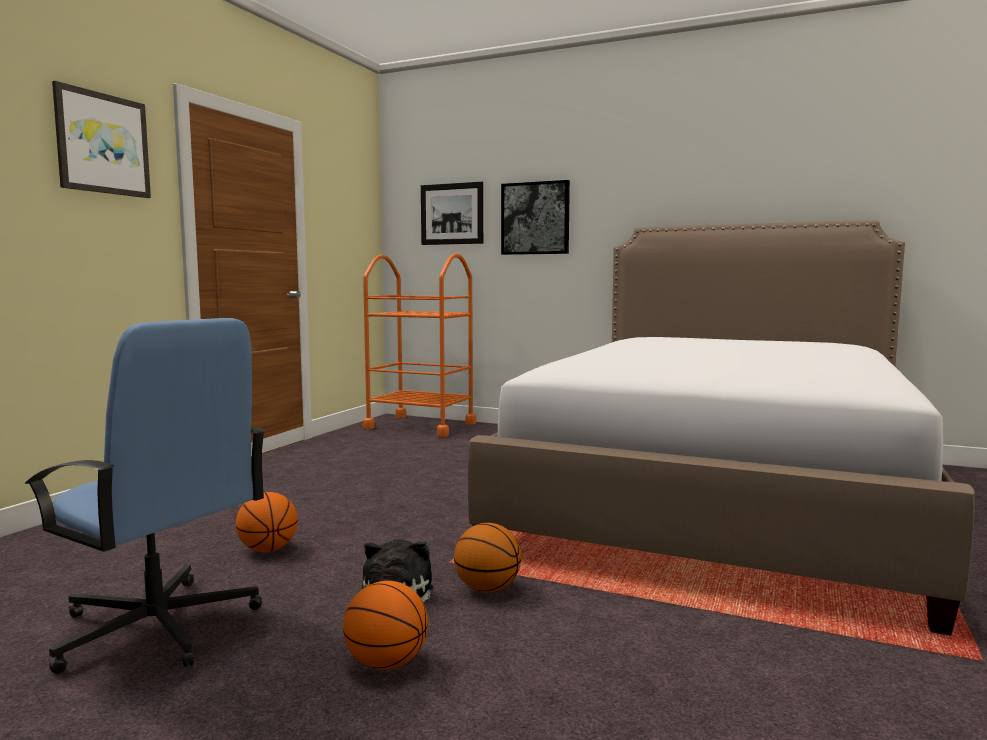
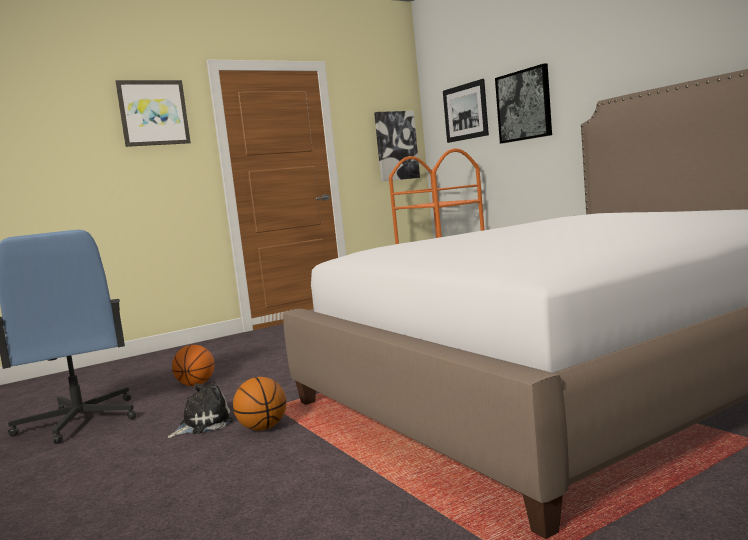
camera: 35 degrees right, 0 degrees up
basketball [343,581,428,670] -> none
none -> picture [374,111,420,182]

